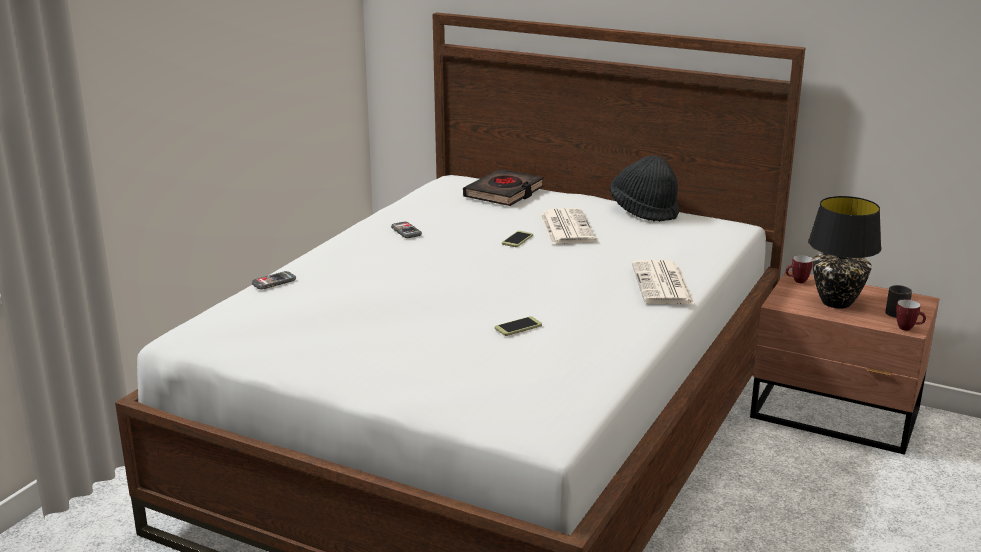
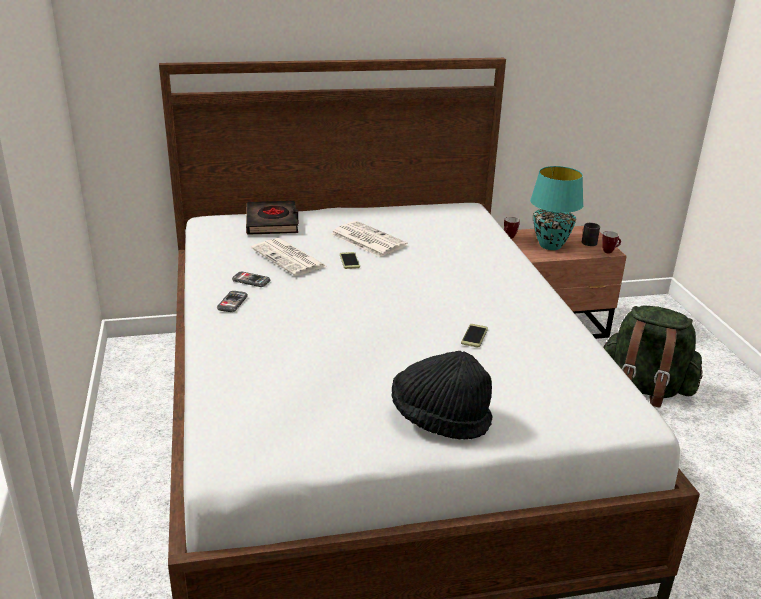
camera: 40 degrees left, 5 degrees up
phone [252,271,296,290] -> phone moved to [217,291,248,312]
black hat [610,155,679,222] -> black hat moved to [392,351,493,440]
newspaper [632,260,695,304] -> newspaper moved to [251,238,328,276]
black table lamp [808,196,882,309] -> turquoise table lamp [530,166,584,250]
none -> green backpack [603,305,703,408]

